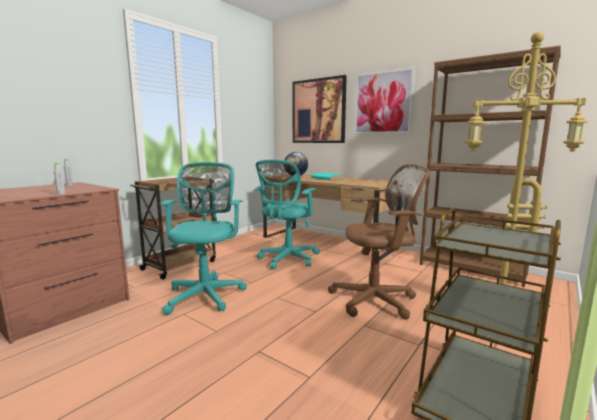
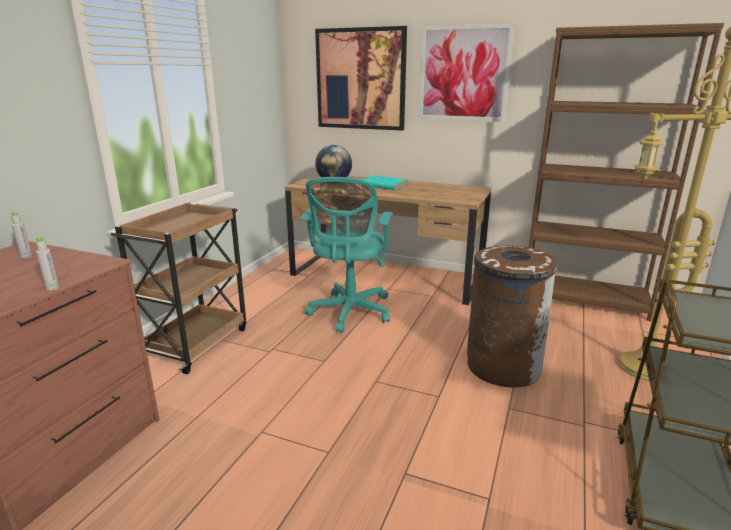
camera: 15 degrees left, 10 degrees up
turquoise office chair [160,162,247,315] -> none
brown office chair [328,164,430,320] -> brown trash can [467,245,558,387]

